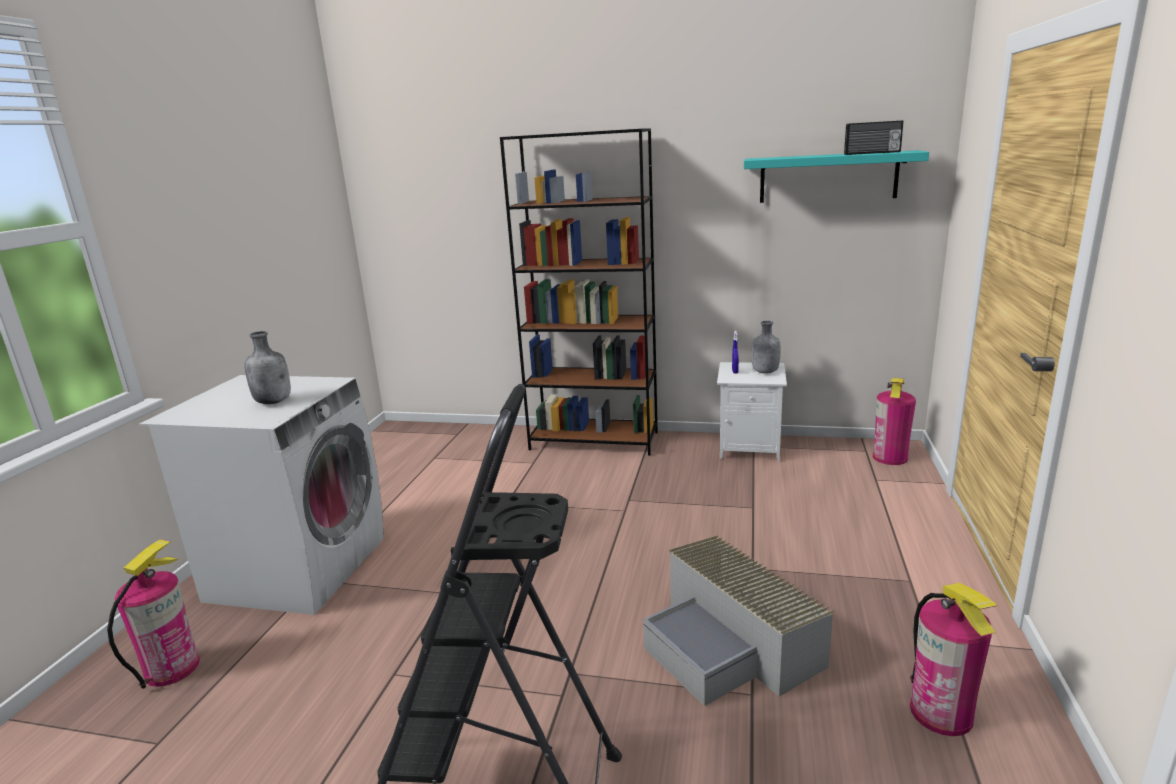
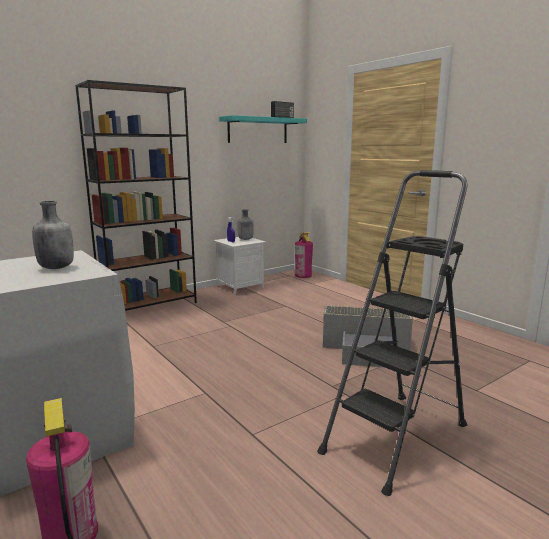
camera: 50 degrees left, 5 degrees down
fire extinguisher [910,583,998,736] -> none

